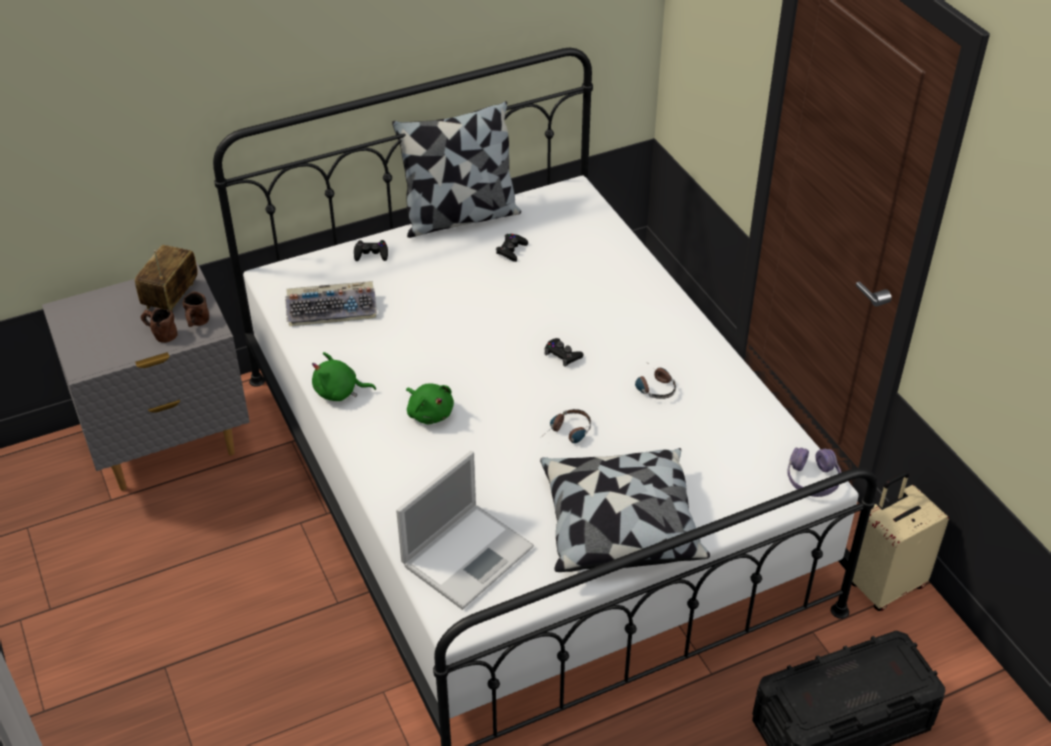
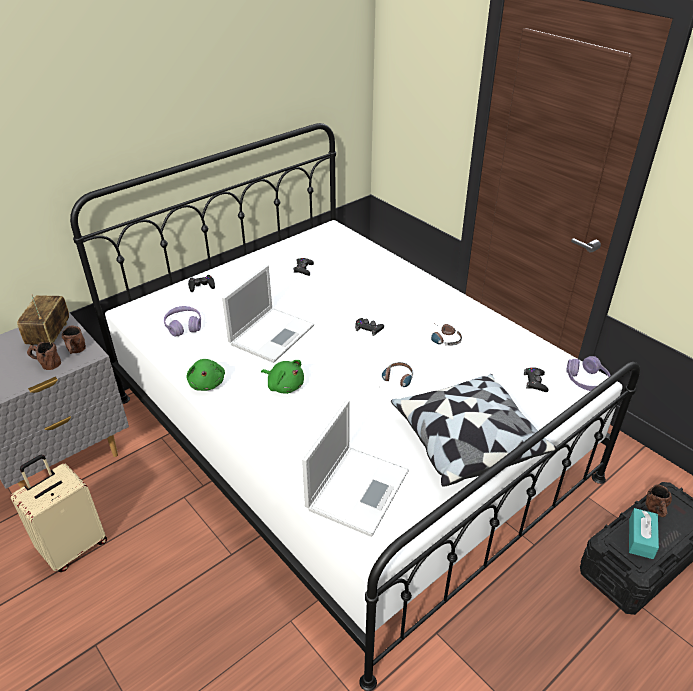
camera: 15 degrees left, 5 degrees down
keyboard [285,281,377,326] -> purple headphones [164,306,201,337]
green plush toy [312,352,376,401] -> green plush toy turned 90 degrees counterclockwise [187,359,225,391]
pillow [392,101,521,238] -> none
beige suitcase [852,471,949,611] -> beige suitcase moved to [11,454,107,572]
none -> laptop [222,265,314,363]
none -> black game controller [524,367,549,392]
none -> turquoise tissue box [629,508,659,559]
none -> brown mug [645,484,672,517]

